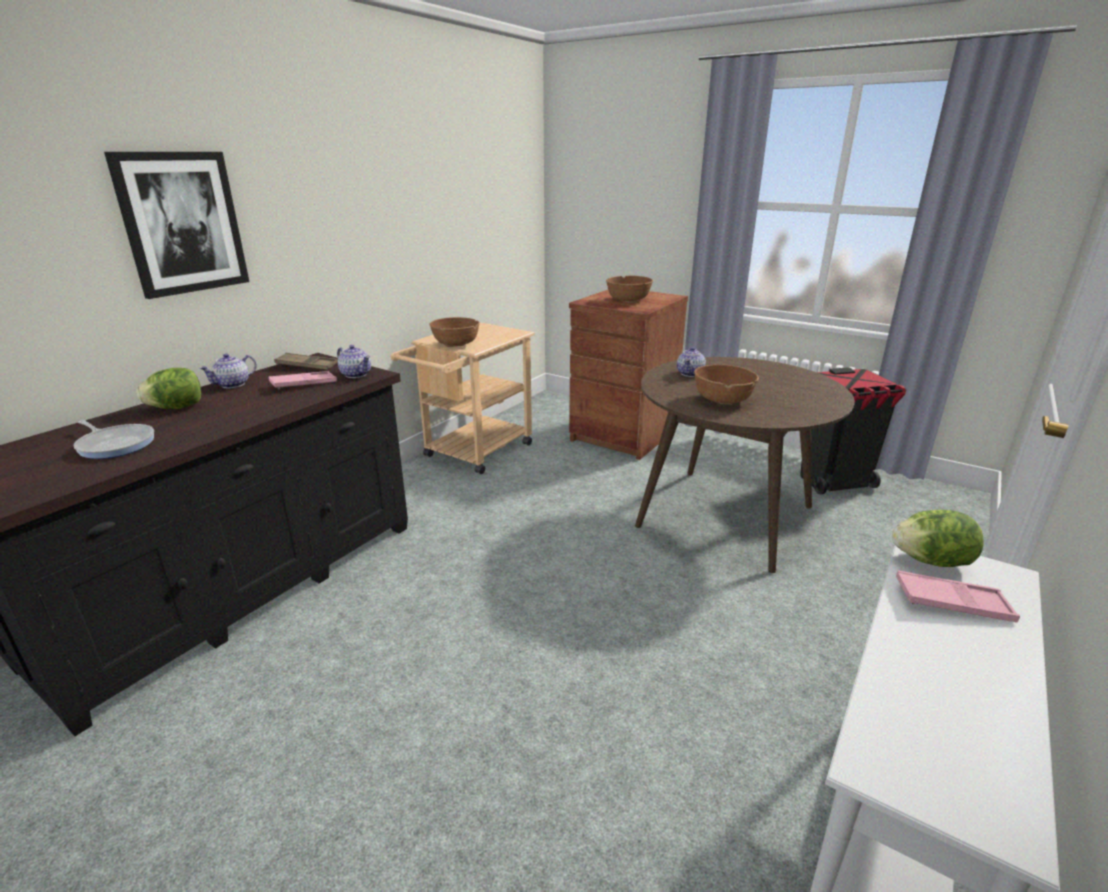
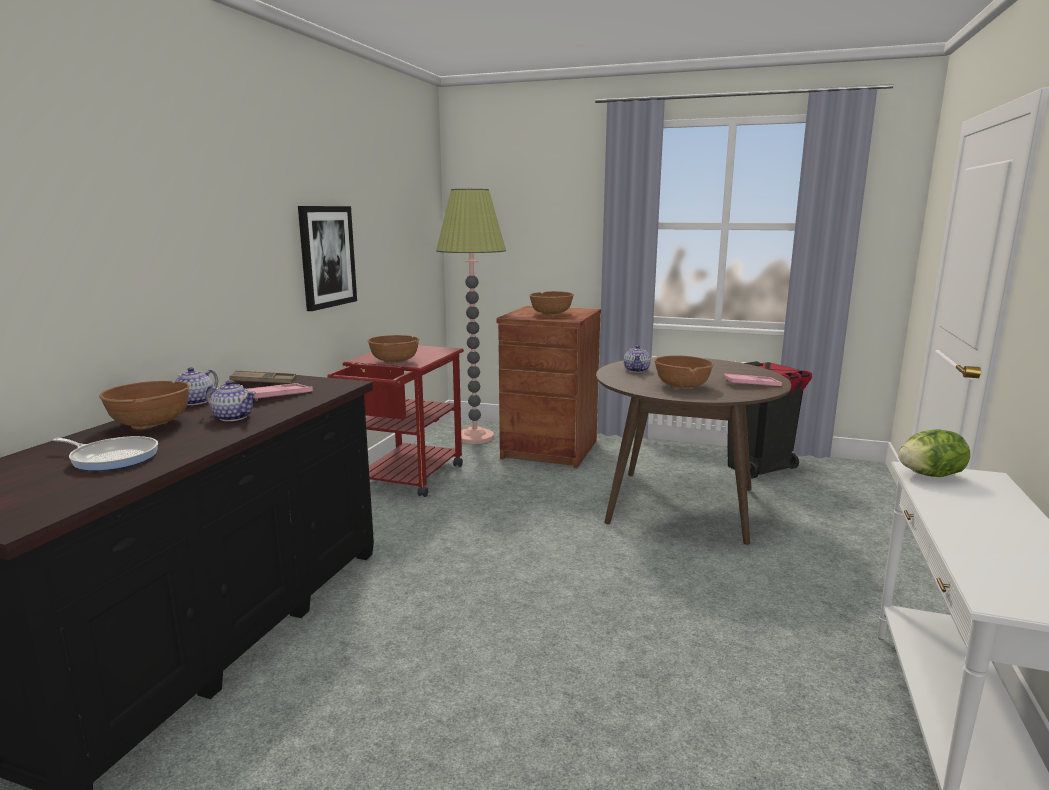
camera: 15 degrees left, 10 degrees down
picture [104,152,249,299] -> picture moved to [298,206,357,311]
lettuce [136,368,201,409] -> brown bowl [99,381,190,430]
teapot [337,345,371,378] -> teapot moved to [206,380,256,421]
beige cart [391,323,535,474] -> red cart [327,345,464,497]
pink tray [896,570,1020,623] -> pink tray moved to [723,373,782,386]
none -> floor lamp [436,188,506,444]

